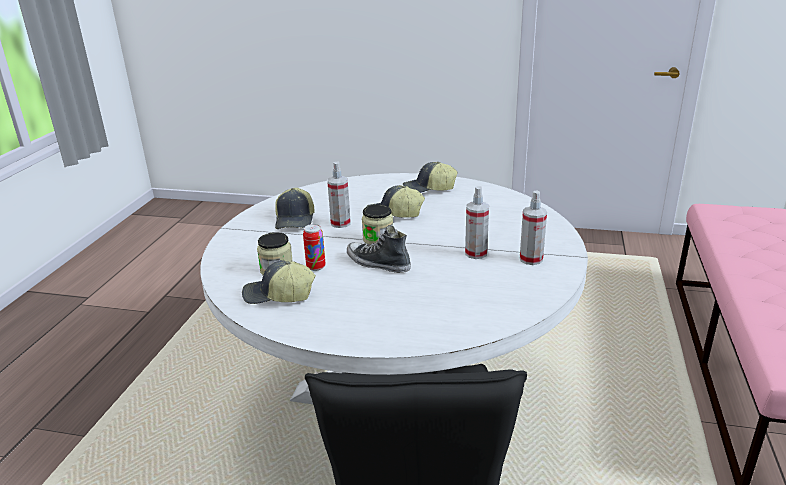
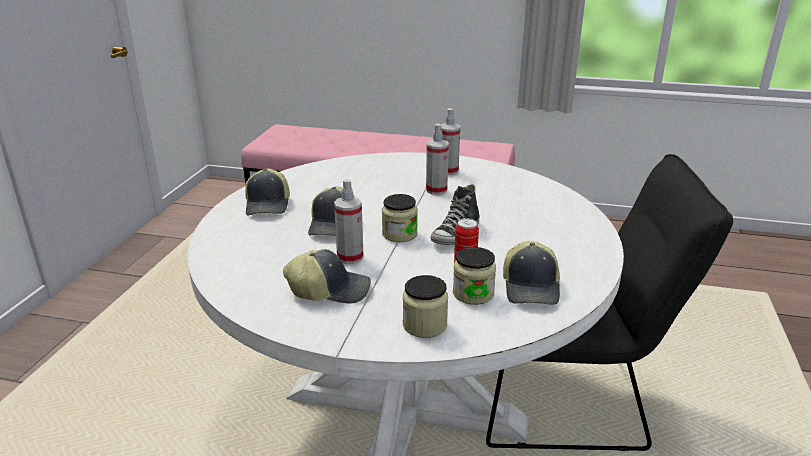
camera: 90 degrees left, 0 degrees up
none -> jar [403,275,448,338]

